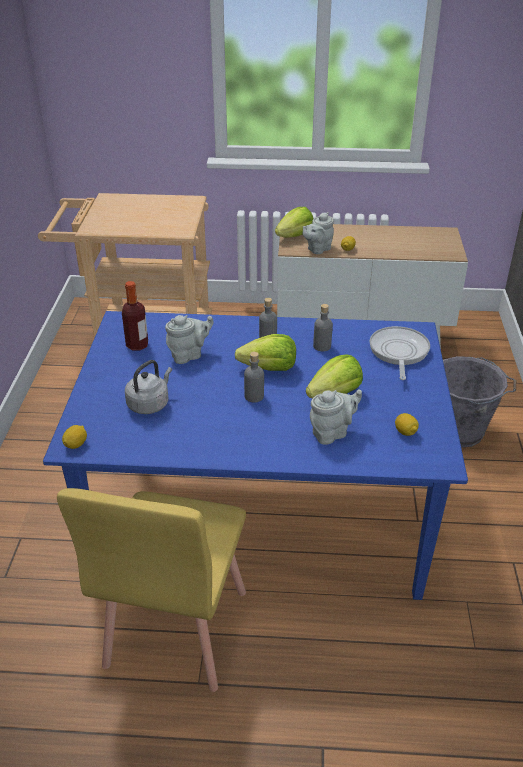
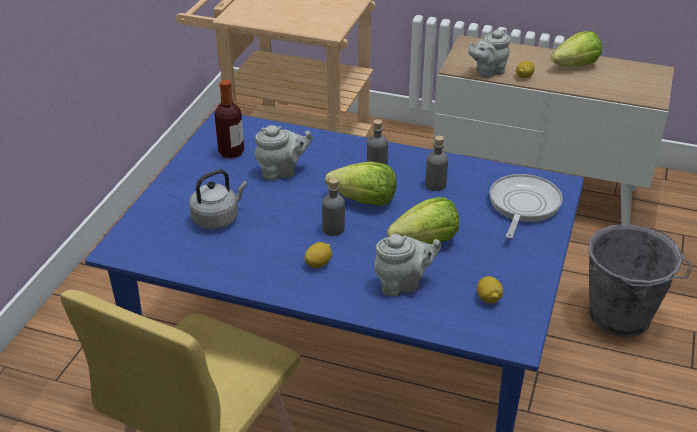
camera: 15 degrees right, 0 degrees up
lemon [62,425,87,449] -> lemon moved to [305,242,332,268]
lettuce [275,207,314,238] -> lettuce moved to [551,31,602,67]

